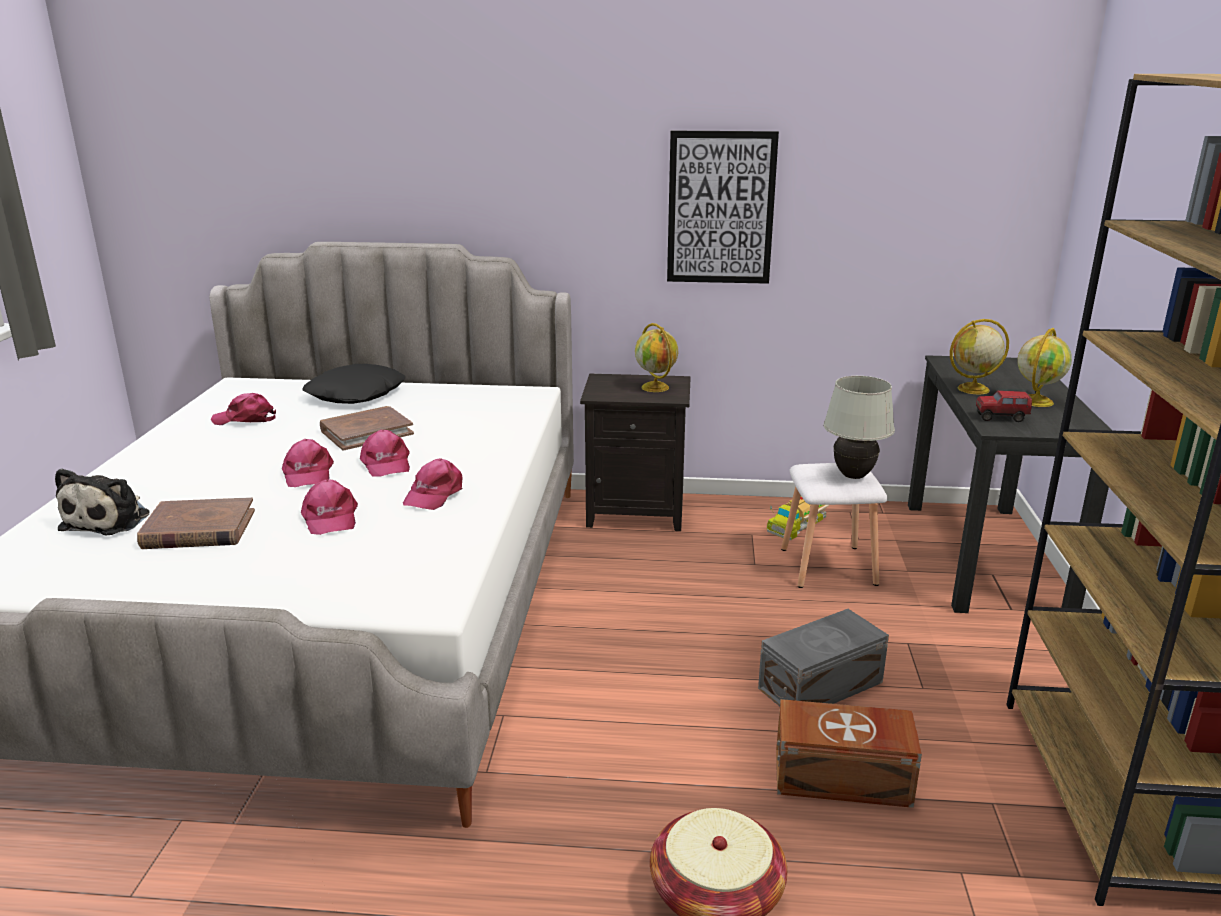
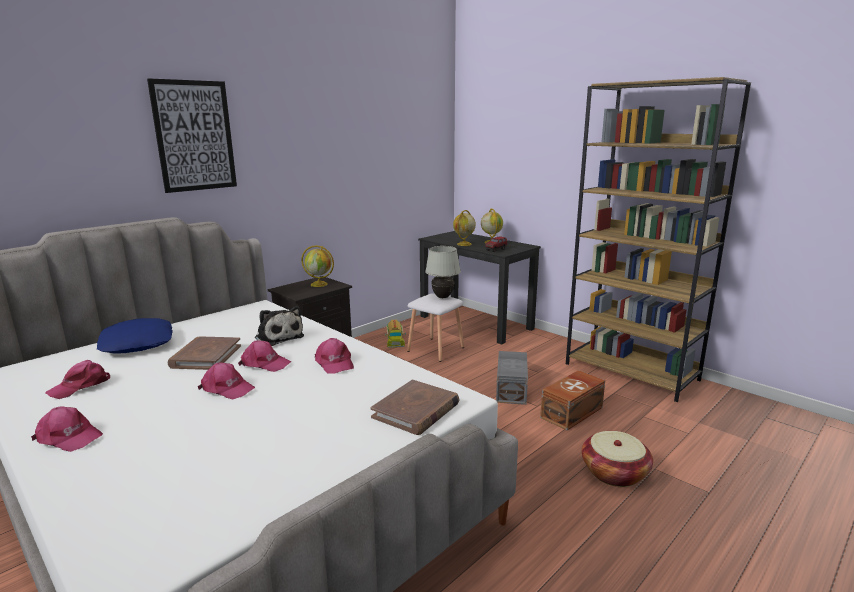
camera: 50 degrees left, 5 degrees down
plush toy [55,468,150,535] -> plush toy moved to [255,306,304,346]
brown book [137,497,255,549] -> brown book moved to [371,380,459,435]
pink cap [301,479,358,535] -> pink cap moved to [31,406,103,452]
black pillow [303,364,405,404] -> blue pillow [97,318,173,354]
picture [667,131,779,284] -> picture moved to [147,78,237,193]

